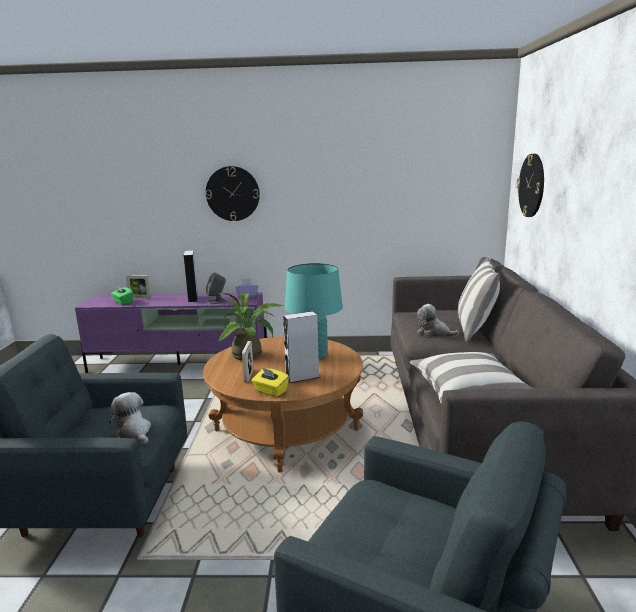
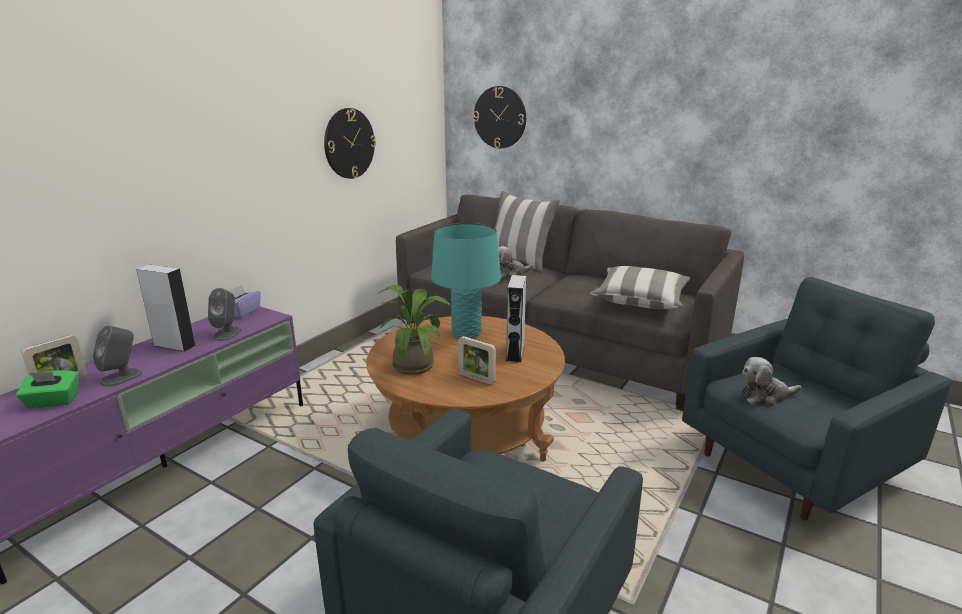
camera: 60 degrees left, 5 degrees up
plush toy [109,392,151,444] -> plush toy moved to [740,357,802,406]
wall clock [206,166,260,221] -> wall clock moved to [324,108,376,179]
yellow tissue box [252,368,289,397] -> none
none -> grey speaker [93,325,142,387]

